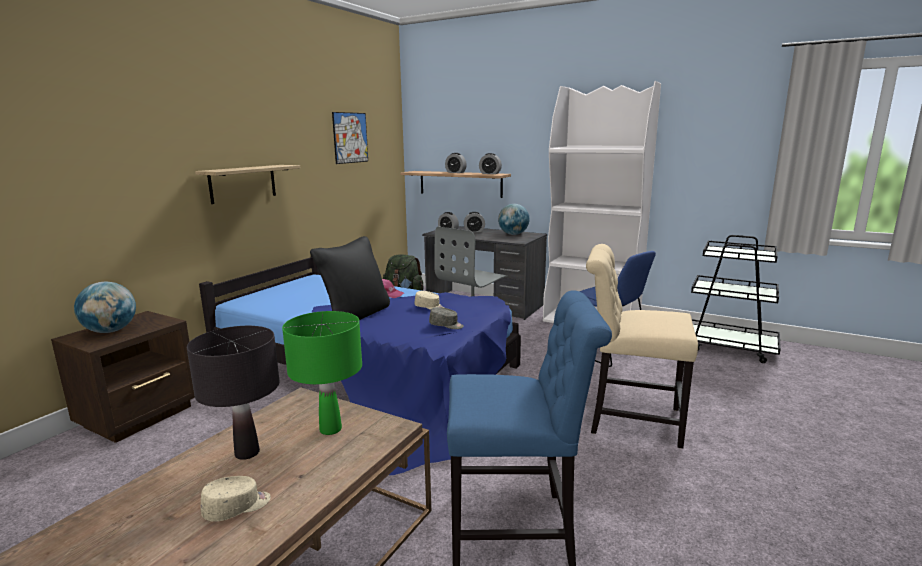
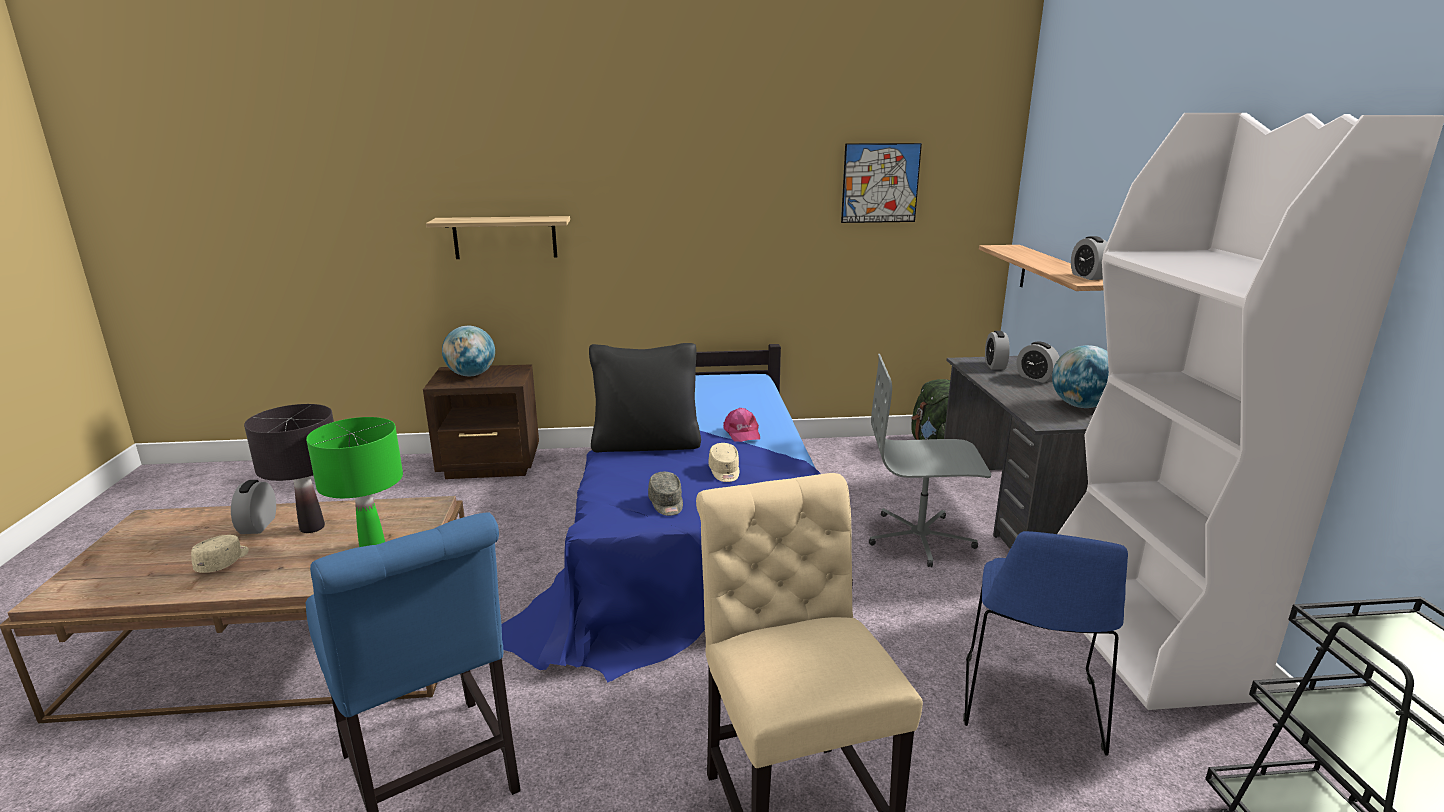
camera: 55 degrees right, 5 degrees up
shelf [195,165,300,204] -> shelf moved to [426,216,570,259]
beige cap [200,476,271,522] -> beige cap turned 105 degrees counterclockwise [191,535,249,573]
alarm clock [445,153,467,173] -> alarm clock moved to [231,480,276,534]

